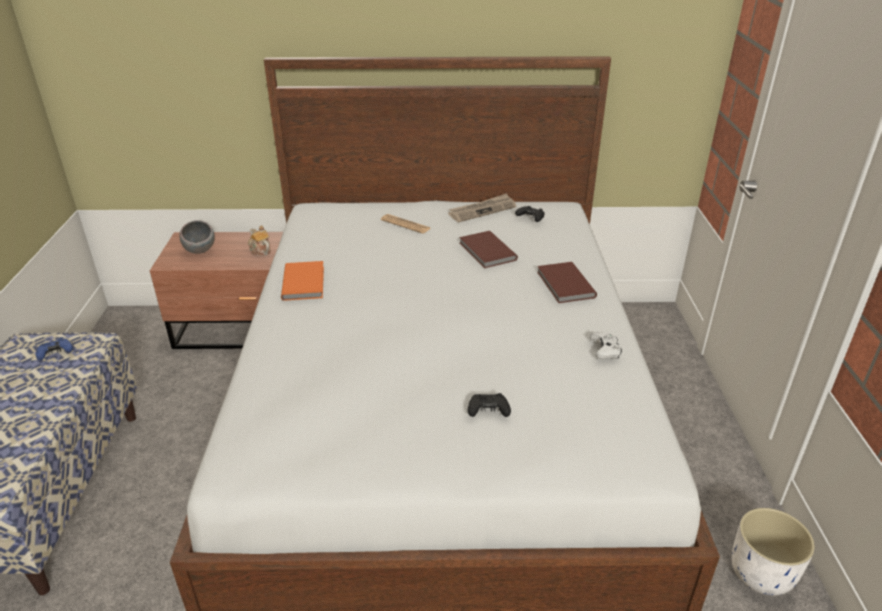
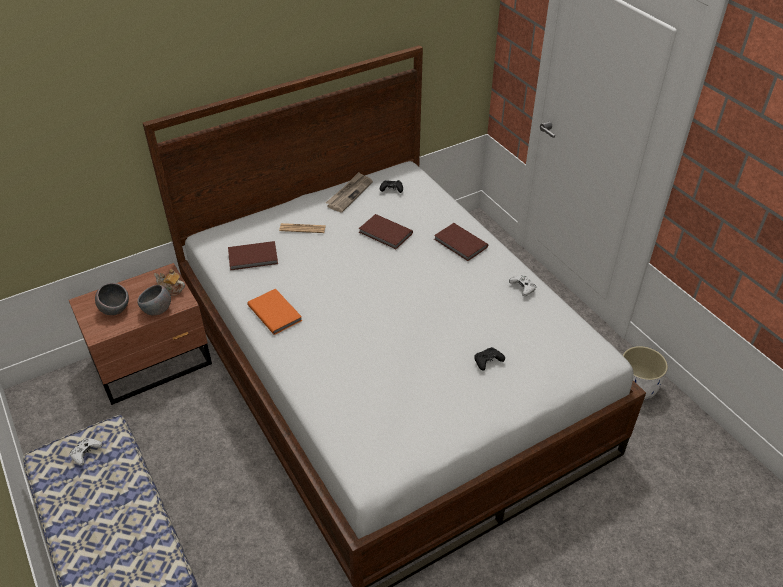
camera: 30 degrees left, 10 degrees up
blue game controller [36,337,73,360] -> white game controller [70,438,102,466]
none -> grey bowl [137,285,171,315]
none -> brown book [228,241,278,271]

